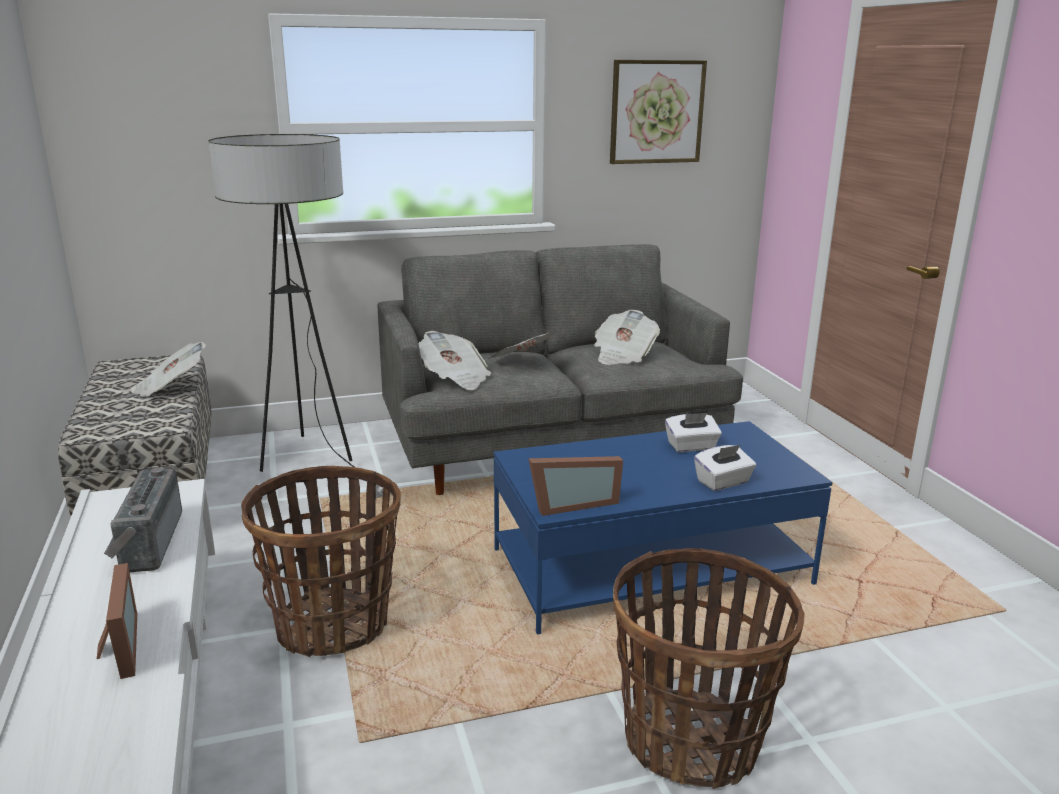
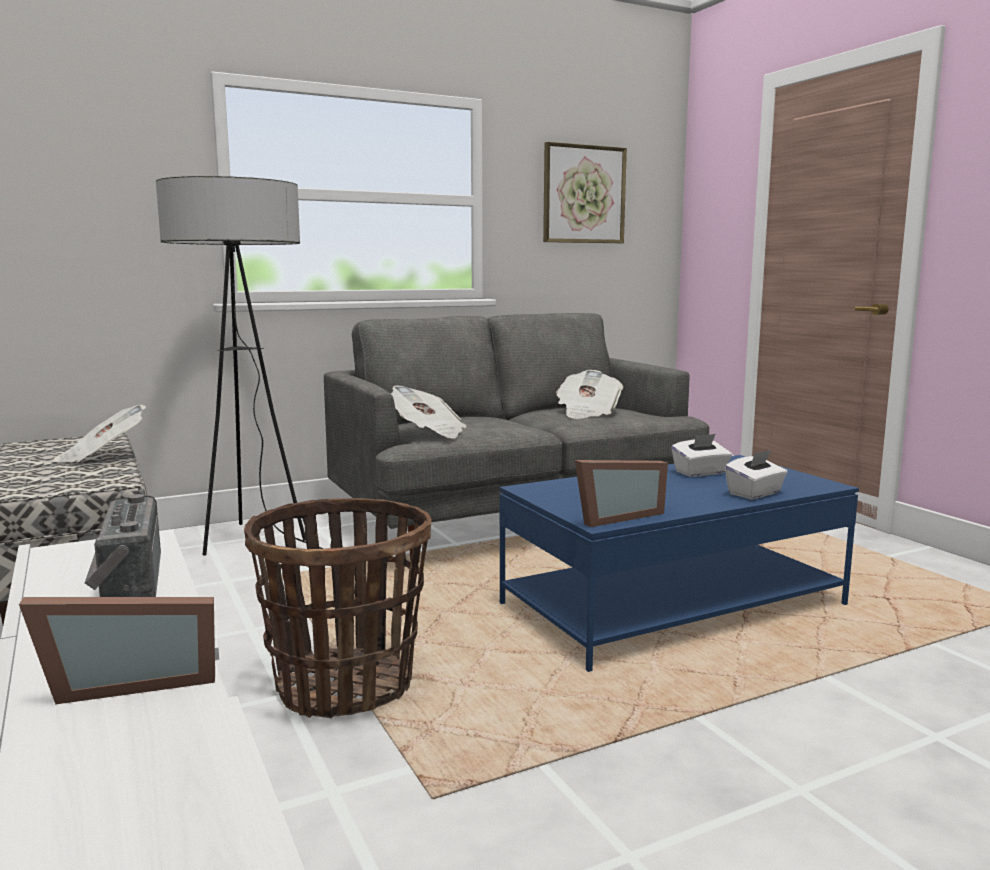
camera: 10 degrees left, 10 degrees down
picture frame [97,563,137,679] -> picture frame turned 105 degrees clockwise [19,597,215,705]
newspaper [488,332,557,359] -> none
basket [613,548,805,789] -> none

